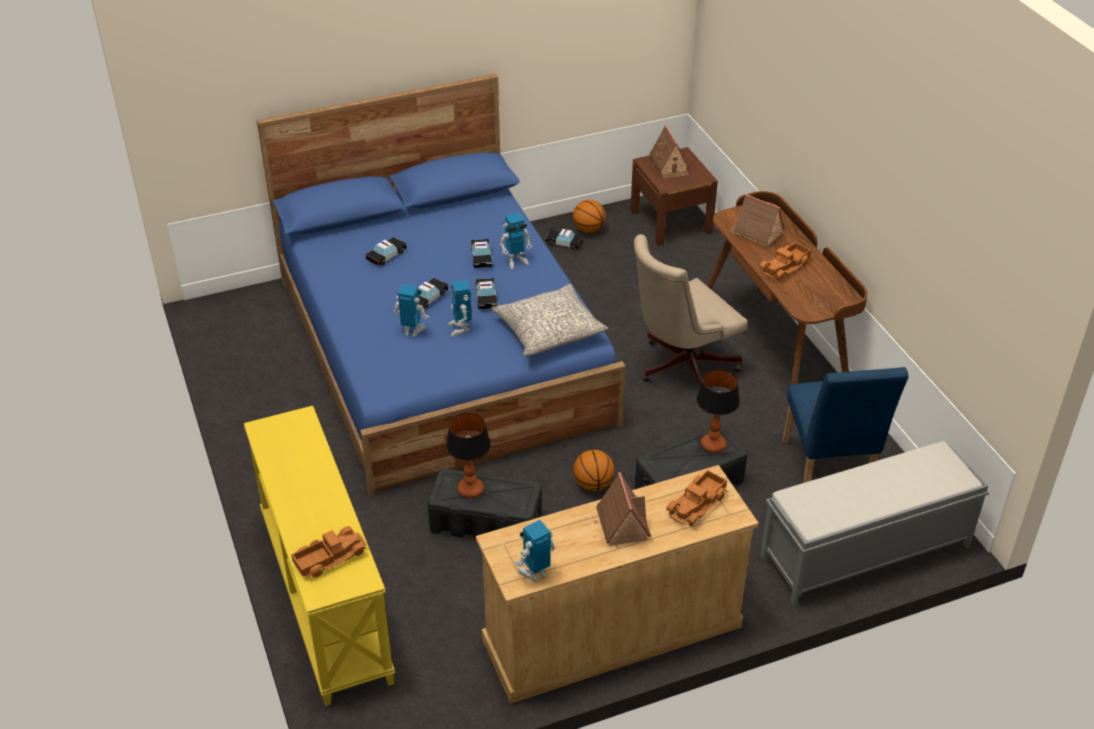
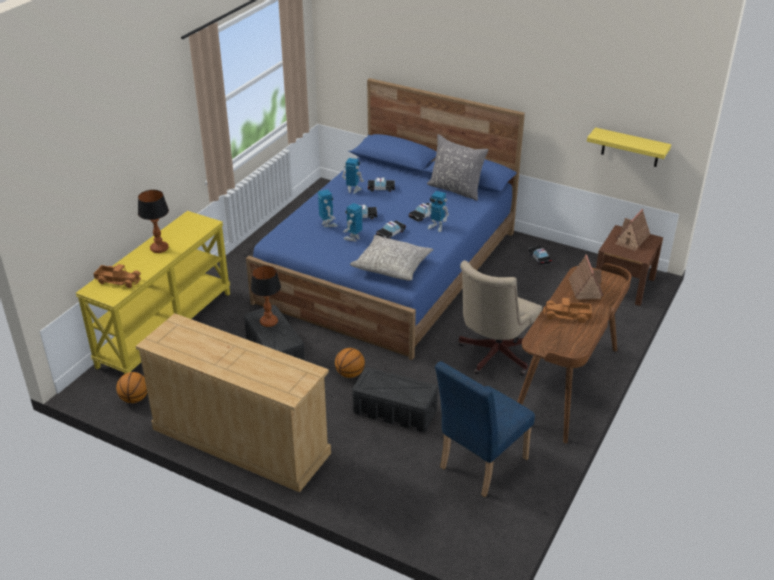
camera: 50 degrees right, 5 degrees down
toy robot [514,520,556,582] -> toy robot moved to [342,158,364,194]
basketball [573,200,606,233] -> basketball moved to [116,372,147,403]
toy house [596,472,651,545] -> none
beige office chair [634,234,748,397] -> beige office chair turned 75 degrees counterclockwise [459,260,542,376]
toy truck [666,470,727,526] -> none
table lamp [697,369,740,453] -> table lamp moved to [138,190,169,253]
grey bench [760,441,989,606] -> none
none -> grey pillow [427,134,489,201]
none -> yellow shelf [587,127,671,167]

